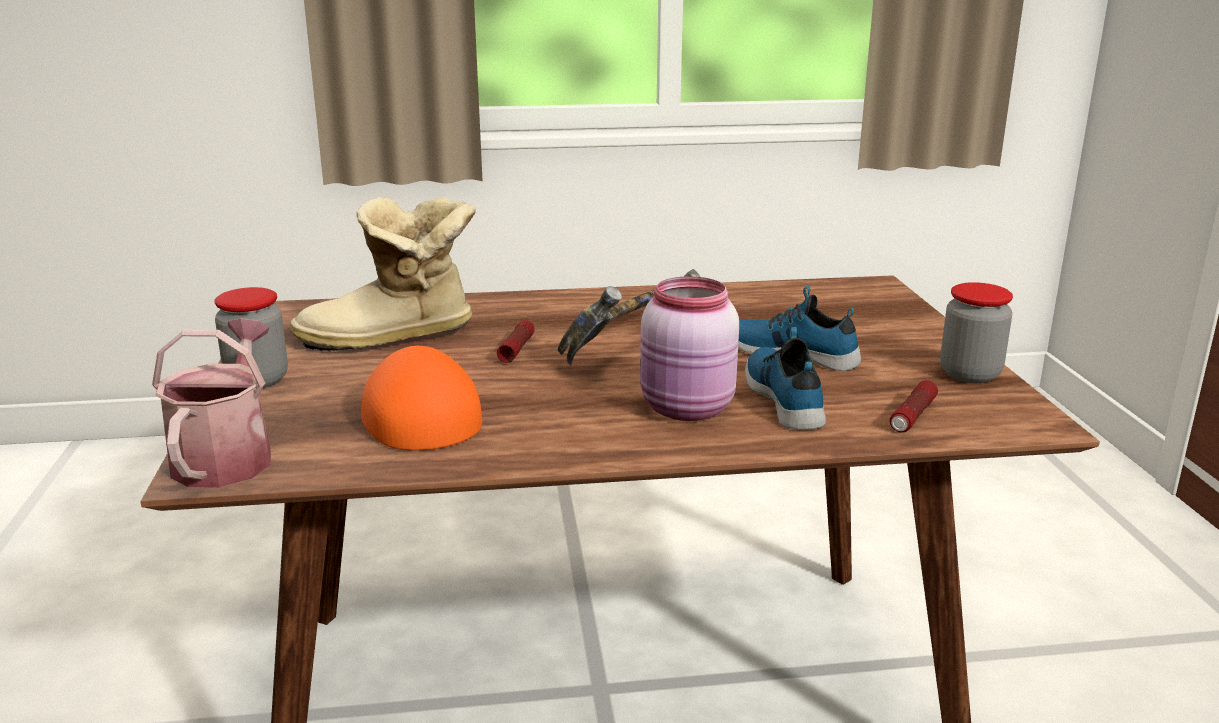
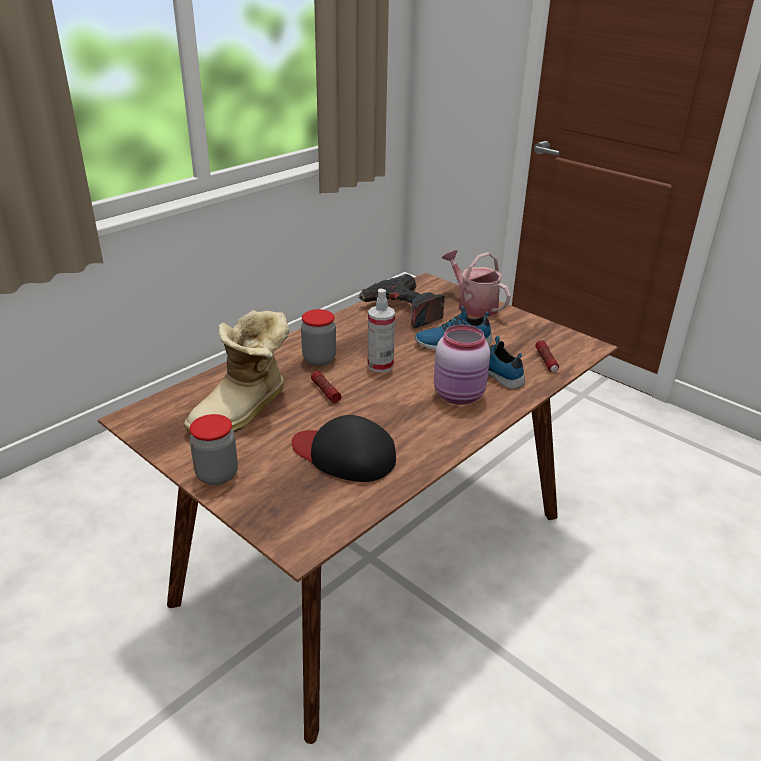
camera: 40 degrees left, 10 degrees up
watering can [152,318,271,488] -> watering can moved to [442,250,511,317]
orange cap [361,346,482,450] -> black cap [292,415,396,482]
hammer [558,269,700,366] -> spray bottle [368,289,395,373]
jar [940,282,1013,383] -> jar moved to [301,309,336,366]
none -> power drill [358,274,444,329]

